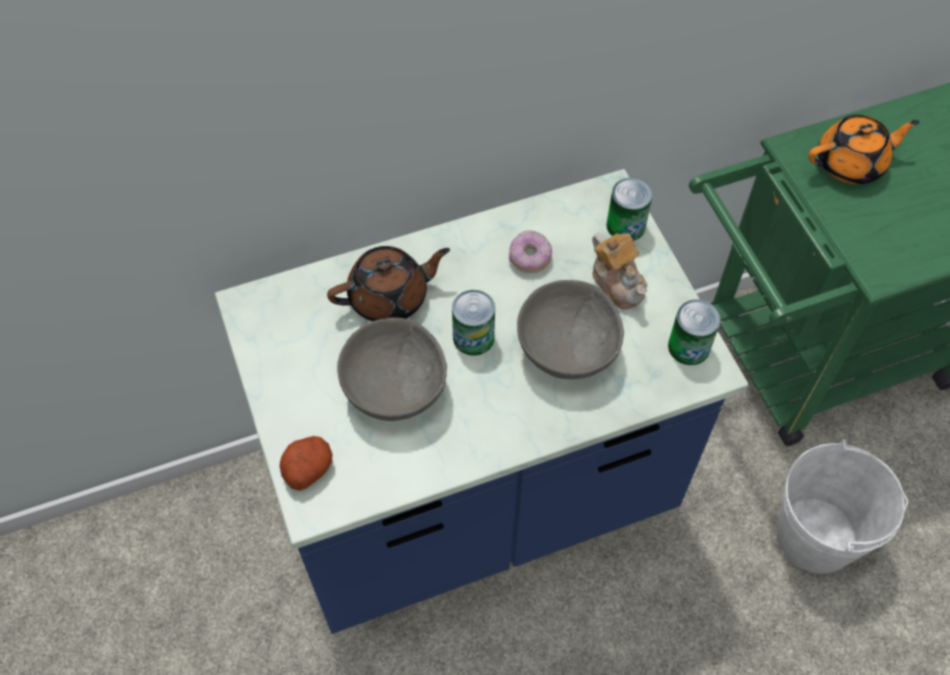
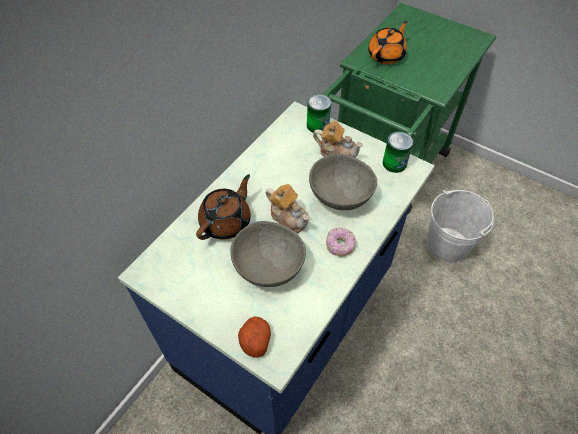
camera: 35 degrees left, 5 degrees down
can [452,290,495,356] -> teapot [266,184,310,233]
donut [509,230,552,273] -> donut moved to [326,228,356,257]

